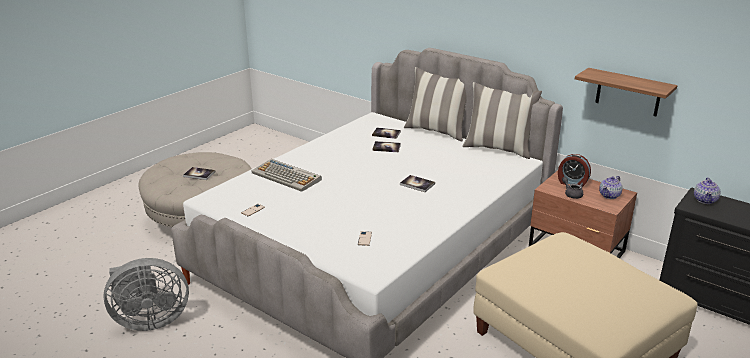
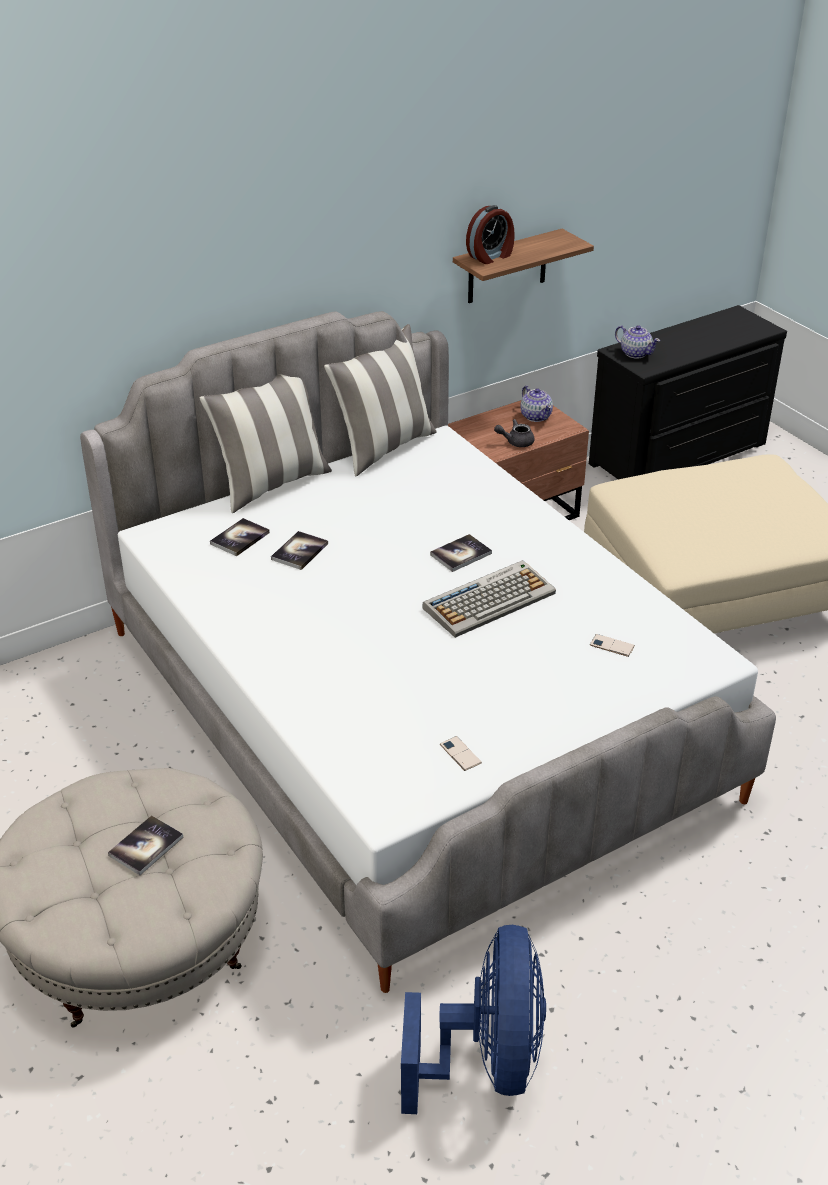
camera: 70 degrees left, 10 degrees up
grey fan [103,258,189,331] -> blue fan [401,925,546,1114]
keyboard [251,159,322,192] -> keyboard moved to [422,560,556,638]
alarm clock [558,154,591,187] -> alarm clock moved to [466,205,515,264]

